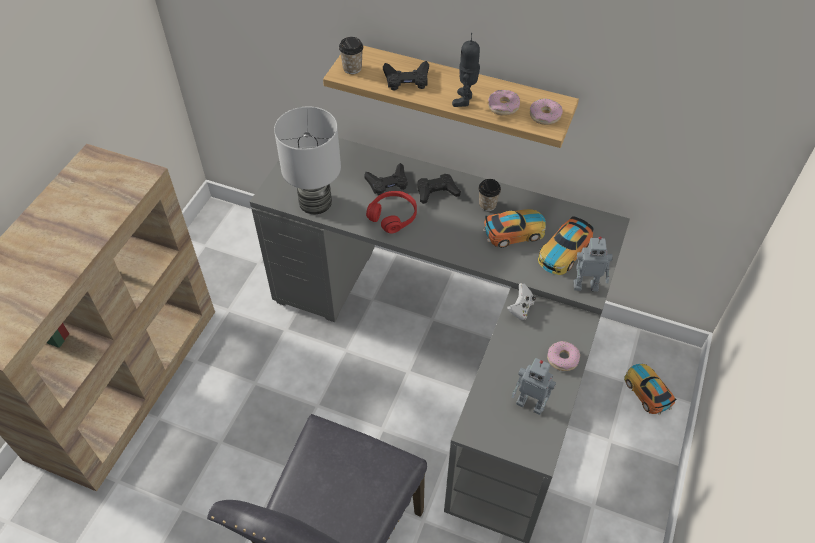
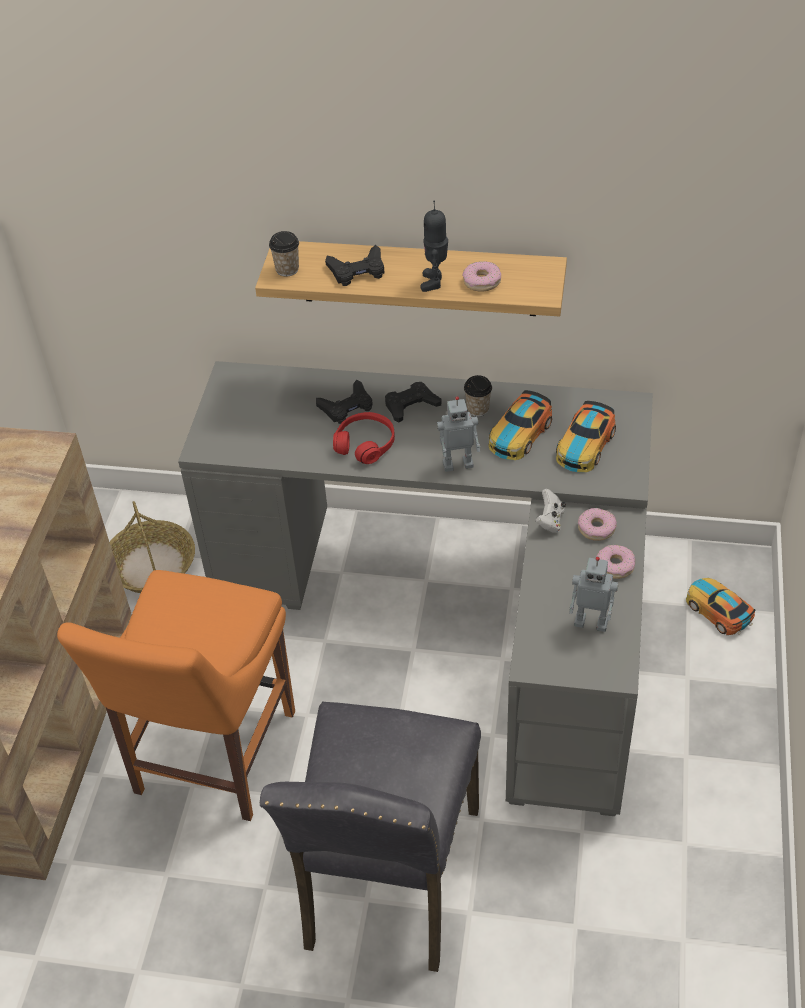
camera: 10 degrees left, 5 degrees down
grey table lamp [274,106,341,214] -> none
toy car [483,209,546,248] -> toy car turned 150 degrees clockwise [489,390,552,460]
donut [530,98,563,125] -> donut moved to [578,508,617,541]
toy robot [573,236,613,292] -> toy robot moved to [437,396,480,472]
none -> orange chair [57,570,295,821]
none -> basket [110,501,195,593]

